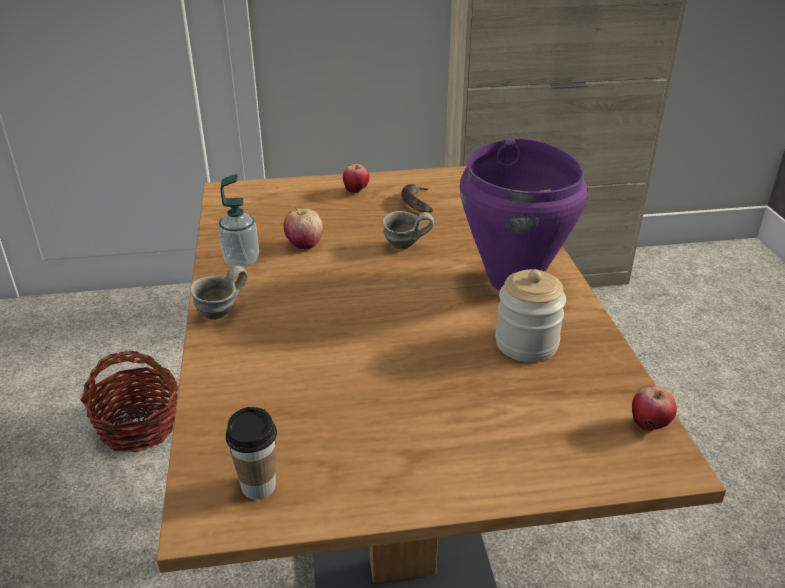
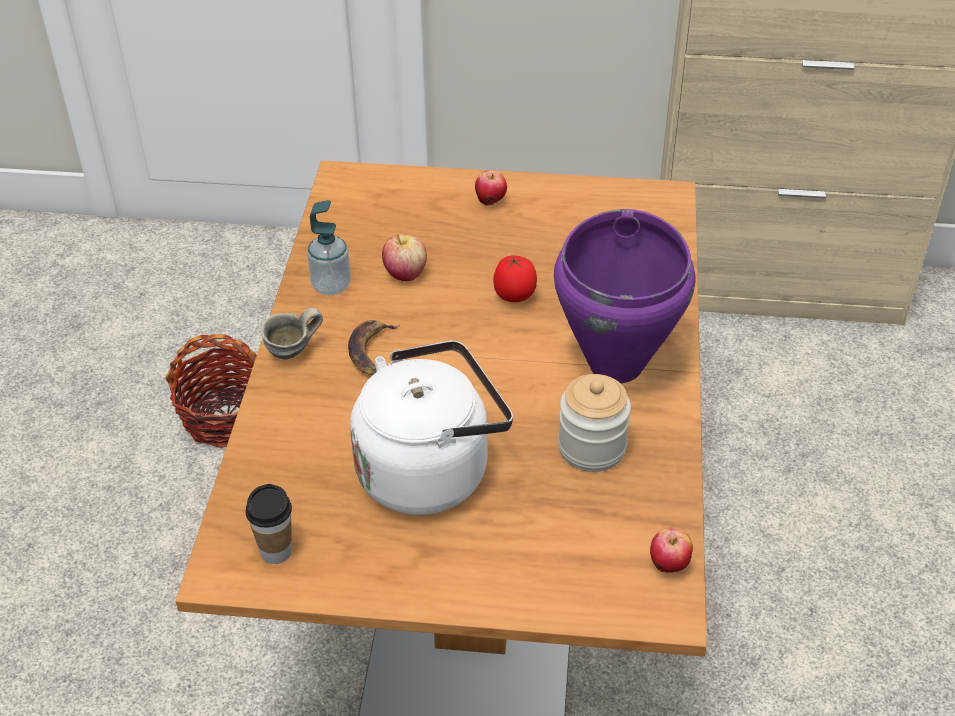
camera: 15 degrees right, 10 degrees up
grey mug [382,211,434,249] -> tomato [493,255,537,302]
banana [402,184,433,213] -> banana moved to [348,320,399,375]
none -> white kettle [350,340,513,515]

